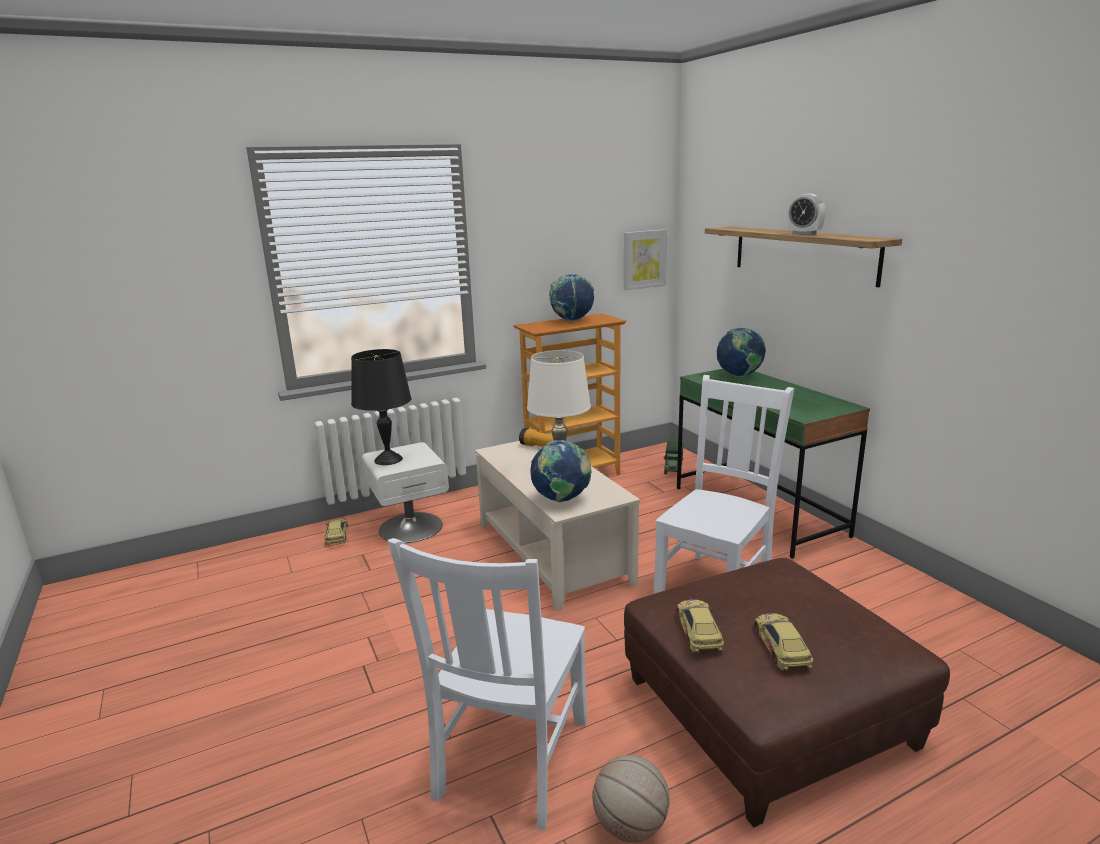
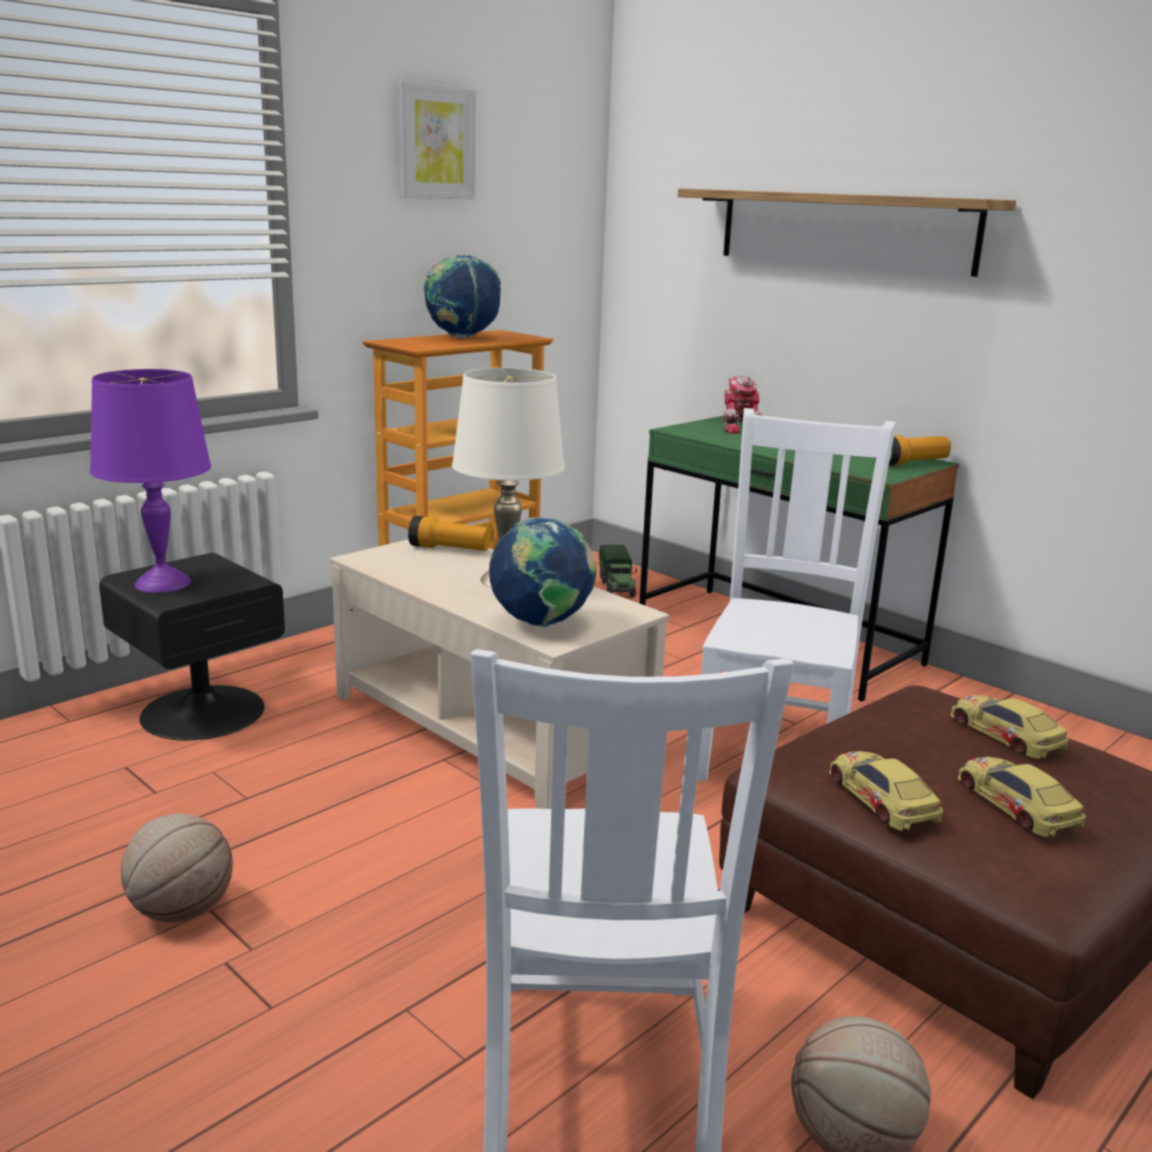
camera: 20 degrees left, 0 degrees up
toy car [325,519,348,546] -> toy car moved to [951,695,1069,759]
black table lamp [351,349,412,465] -> purple table lamp [90,369,211,593]
white nightstand [362,442,449,543] -> black nightstand [99,553,285,740]
picture [624,229,667,290] -> picture moved to [398,81,476,200]
globe [717,328,766,377] -> toy robot [723,376,763,434]
alarm clock [787,194,826,235] -> none
none -> basketball [121,813,233,922]
none -> flashlight [875,435,951,466]

